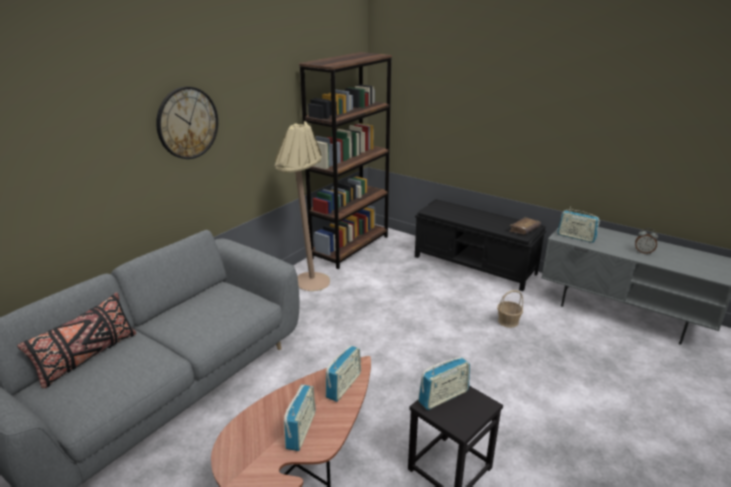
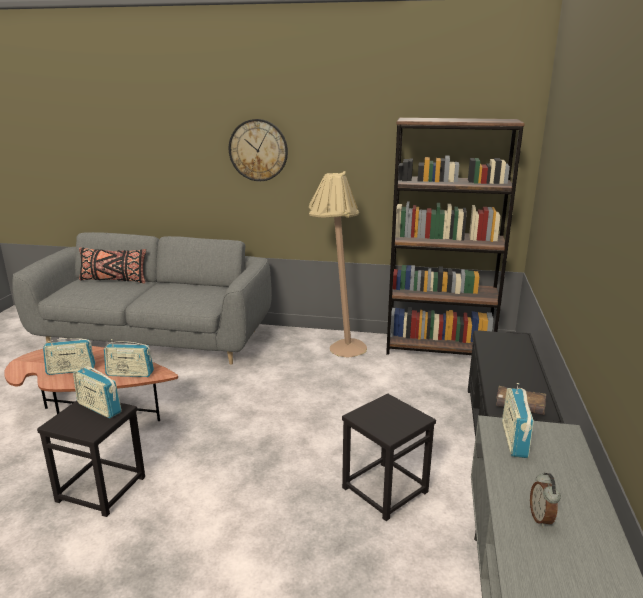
camera: 65 degrees right, 5 degrees down
basket [497,290,523,328] -> black stool [342,394,436,521]

